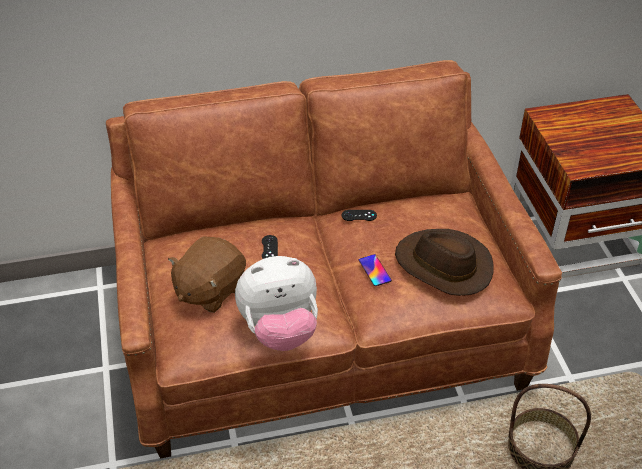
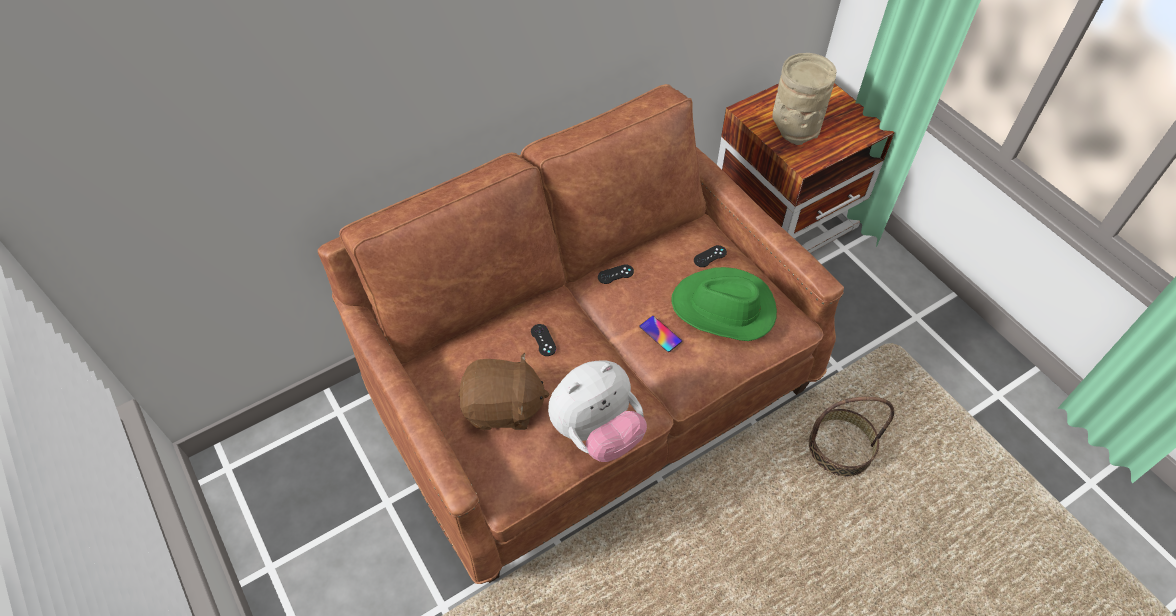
camera: 20 degrees left, 10 degrees up
brown plush toy [168,237,246,313] -> brown plush toy turned 105 degrees counterclockwise [458,353,550,430]
brown hat [395,229,494,296] -> green hat [672,267,777,341]
none -> black game controller [694,245,727,267]
none -> beige vase [772,53,837,145]

